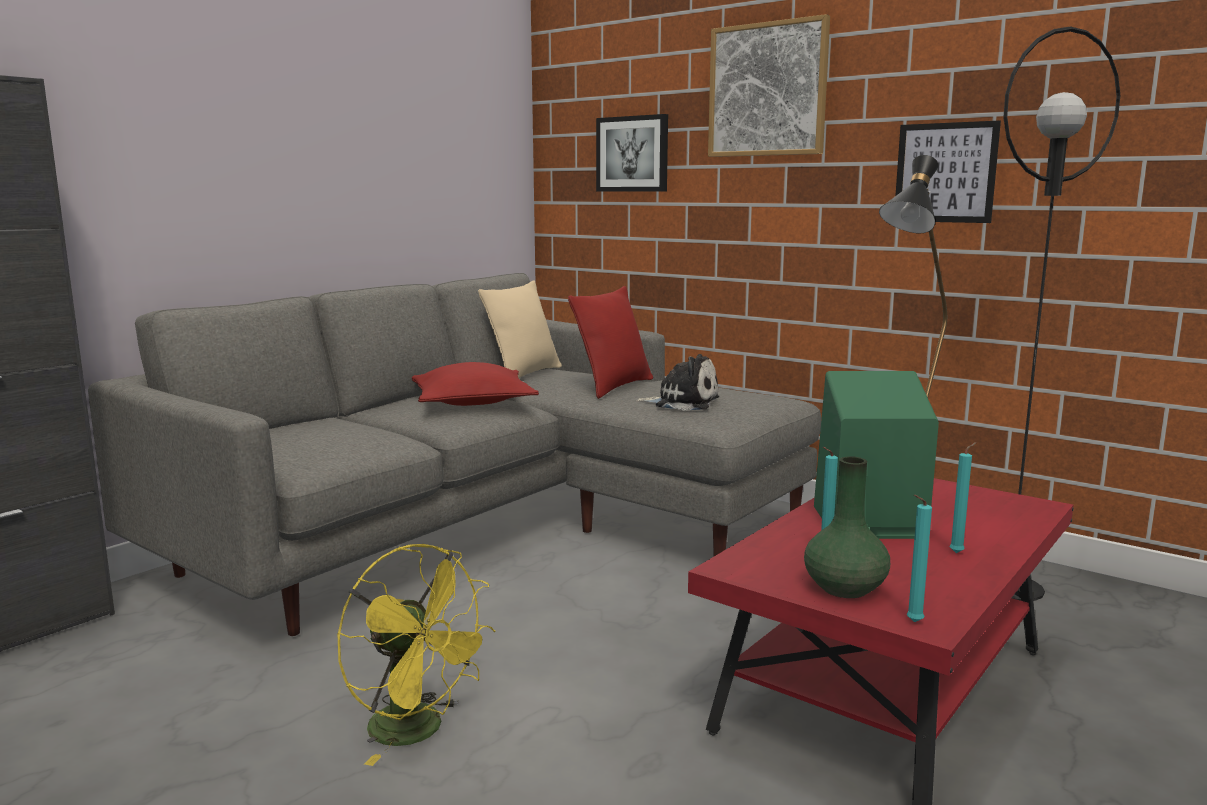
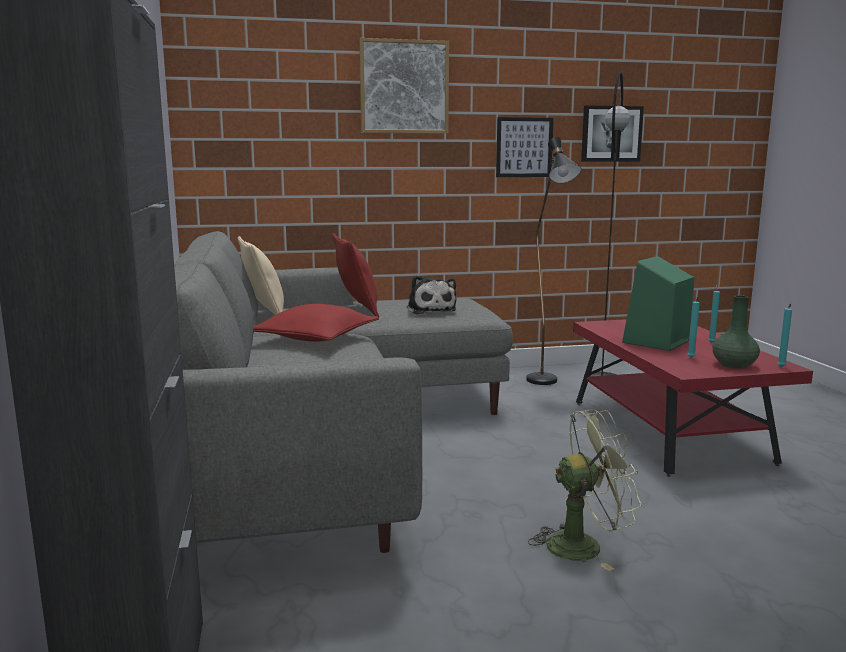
camera: 50 degrees left, 0 degrees up
yellow fan [337,544,495,766] -> green fan [528,409,642,571]
picture [596,114,668,192] -> picture moved to [581,105,644,161]
plush toy [635,354,719,411] -> plush toy turned 105 degrees clockwise [407,275,457,314]

